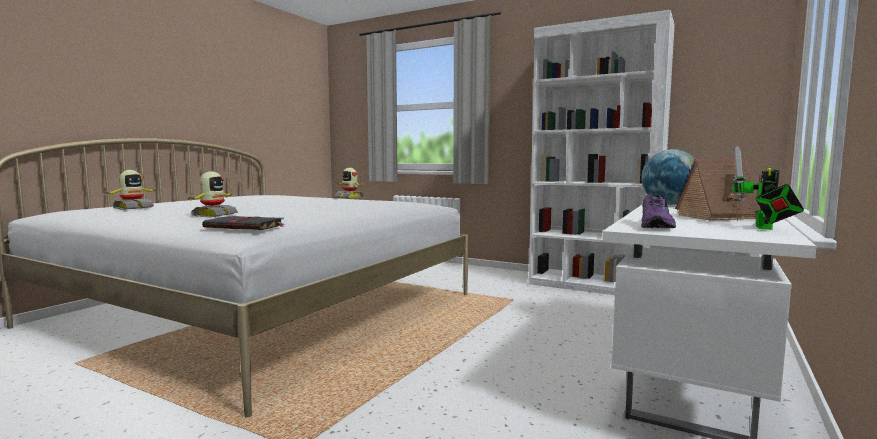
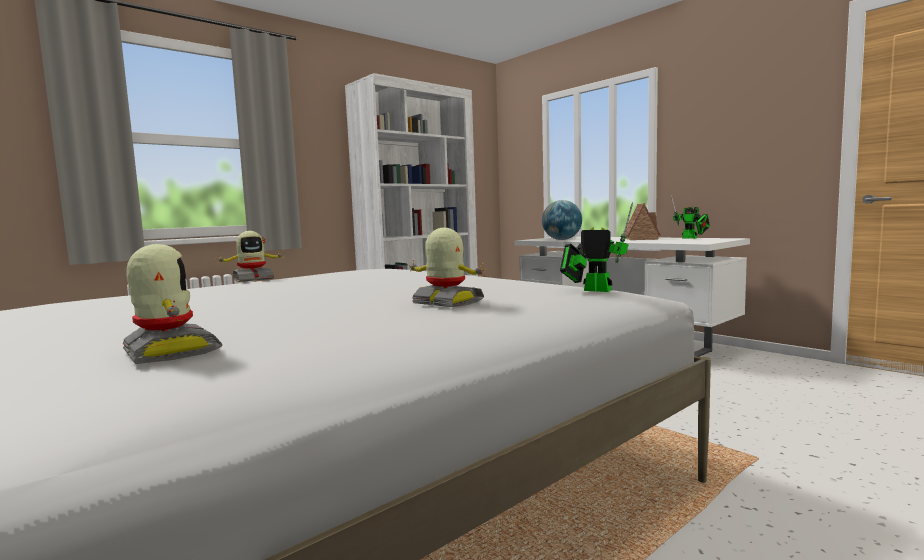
camera: 70 degrees left, 0 degrees up
black book [202,215,285,230] -> toy robot [560,202,633,292]
purple shoe [641,193,676,228] -> none

